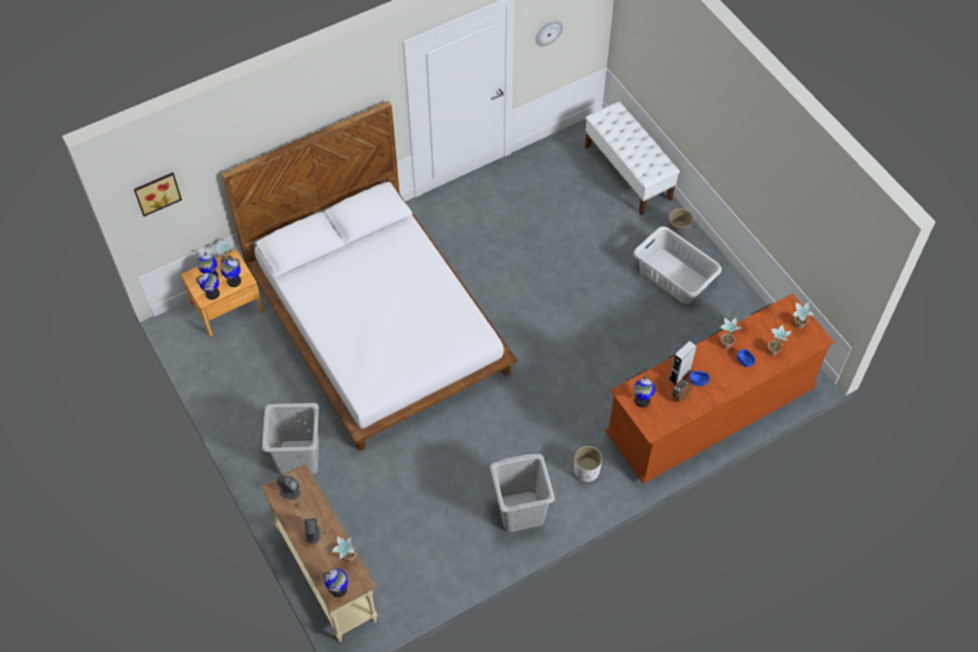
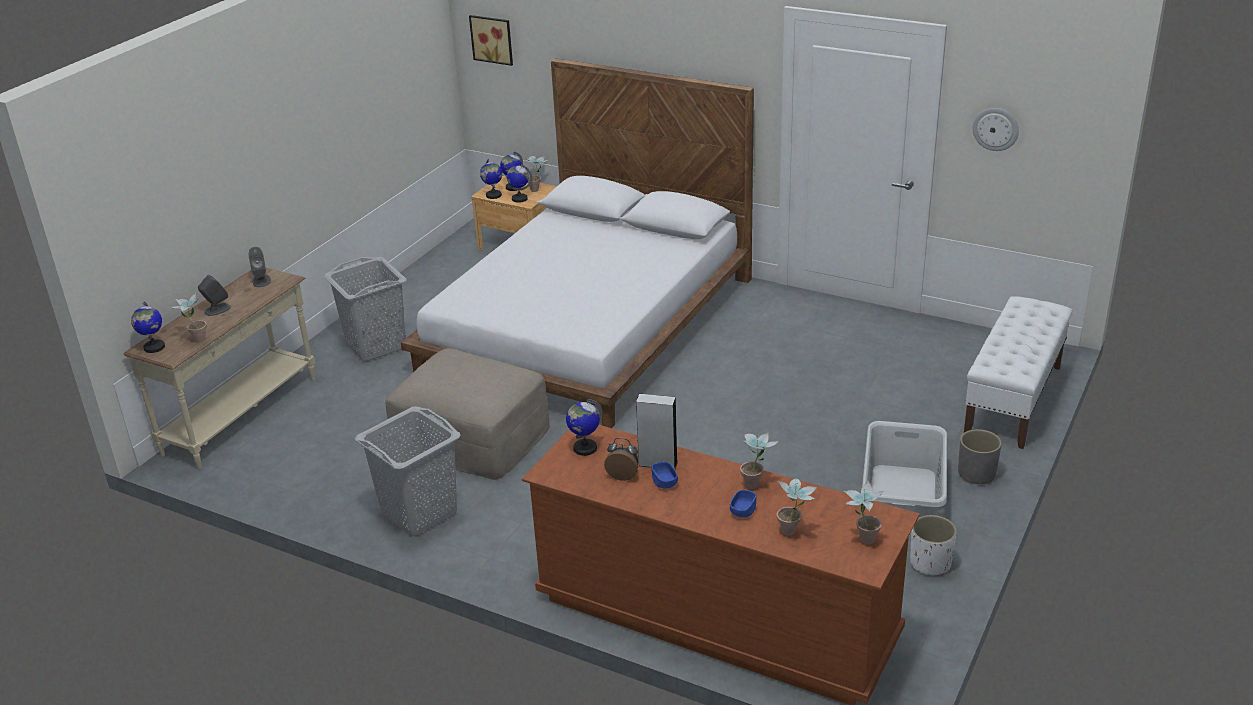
camera: 60 degrees right, 25 degrees down
white planter [574,446,602,482] -> white planter moved to [910,515,957,575]
none -> beige ottoman [385,348,550,480]

